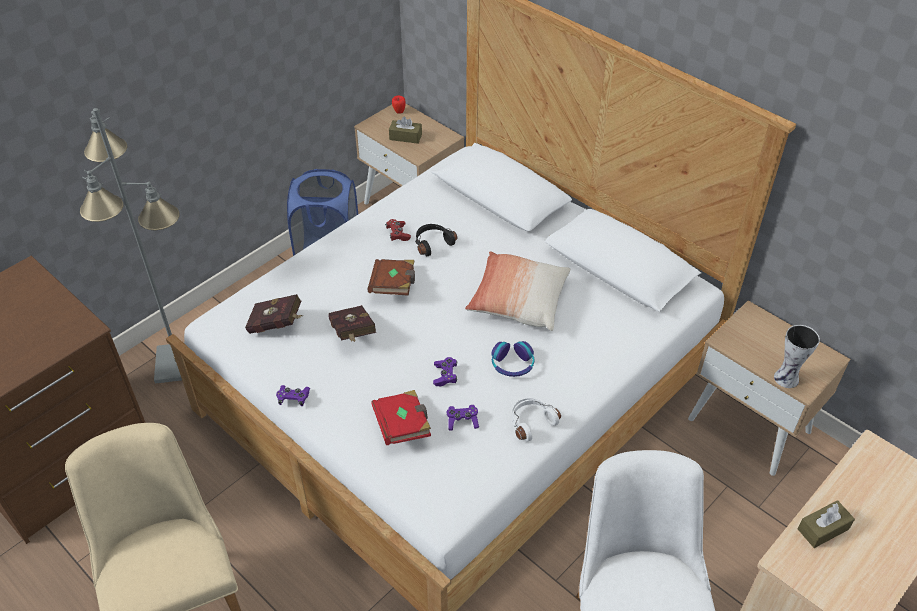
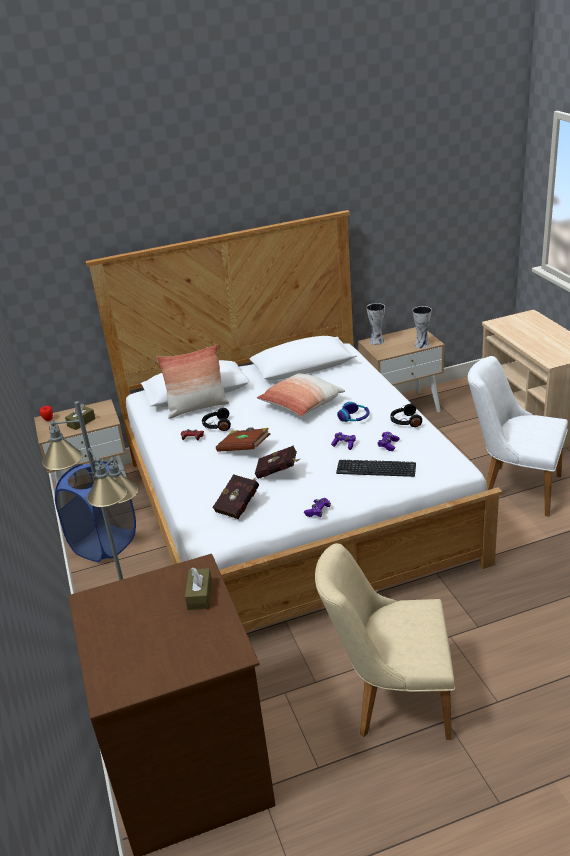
camera: 60 degrees left, 15 degrees down
red book [371,390,431,445] -> keyboard [336,460,416,477]
white headphones [512,398,561,442] -> black headphones [391,404,422,427]
brown tissue box [798,500,855,548] -> brown tissue box moved to [185,567,212,610]
none -> pillow [156,344,229,419]
none -> vase [366,303,385,345]

